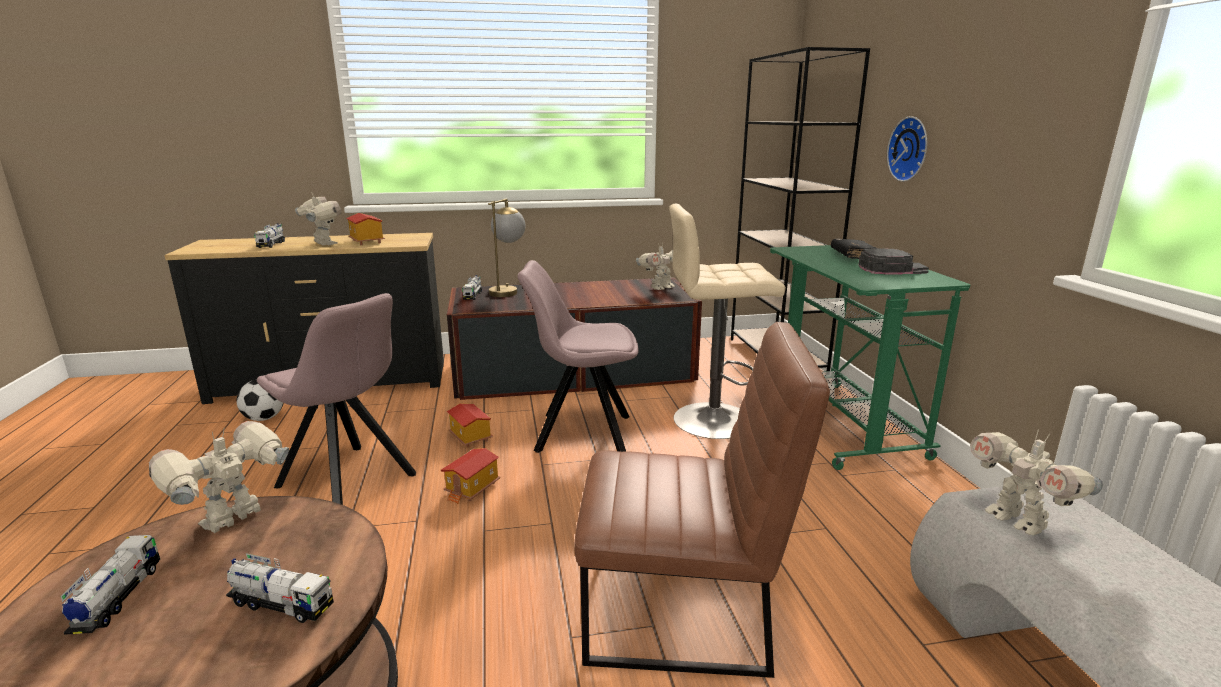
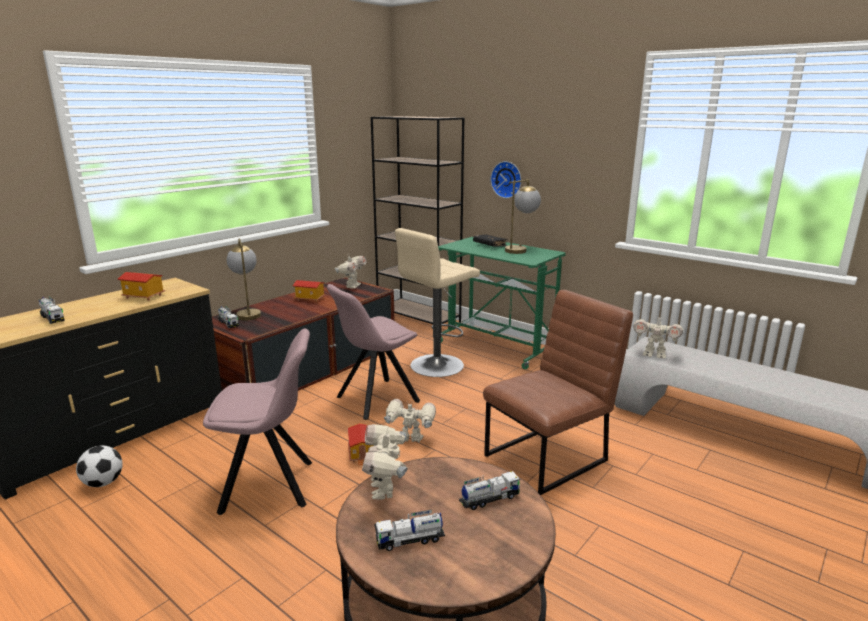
camera: 40 degrees left, 0 degrees up
toy truck [61,535,160,635] -> toy truck turned 60 degrees counterclockwise [374,510,445,551]
toy robot [295,192,341,245] -> toy robot moved to [384,399,436,443]
toy house [447,403,493,448] -> toy house moved to [293,280,325,302]
black cap [858,248,929,275] -> table lamp [505,179,541,254]

